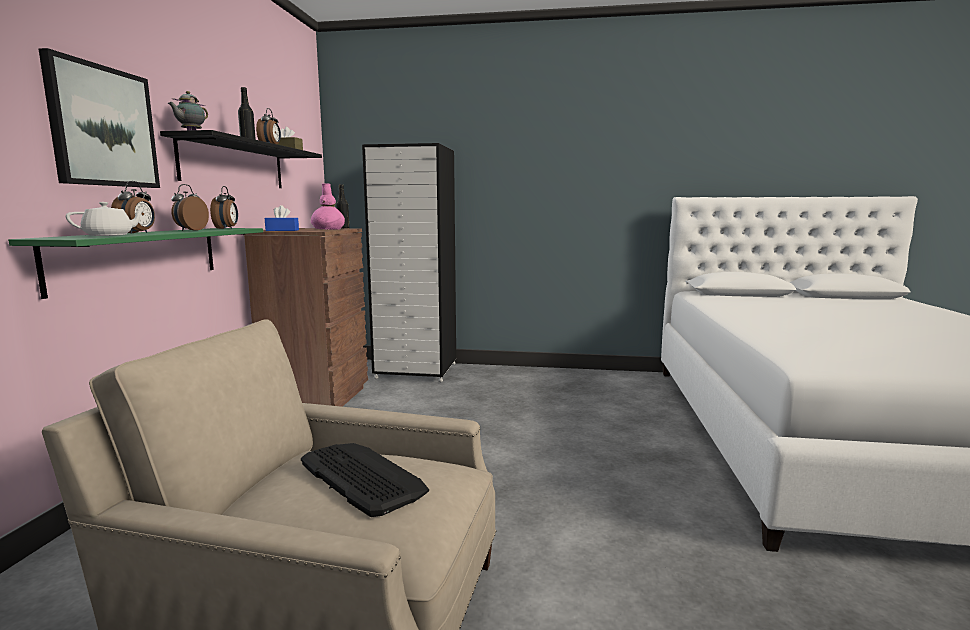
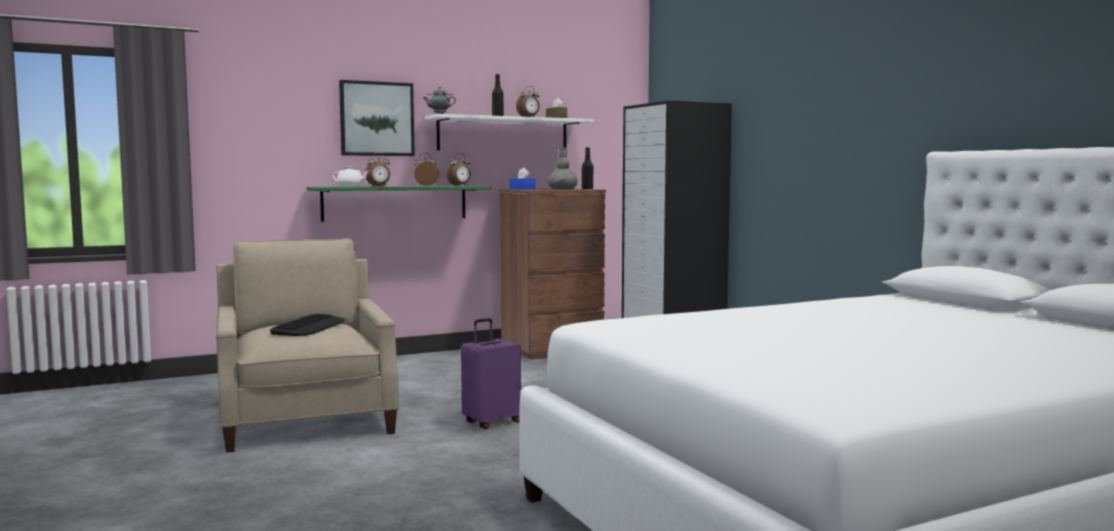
camera: 55 degrees right, 5 degrees down
black shelf [160,130,322,188] -> white shelf [425,114,594,150]
pink vase [311,183,345,230] -> grey vase [548,147,578,190]
none -> purple suitcase [461,318,521,429]

